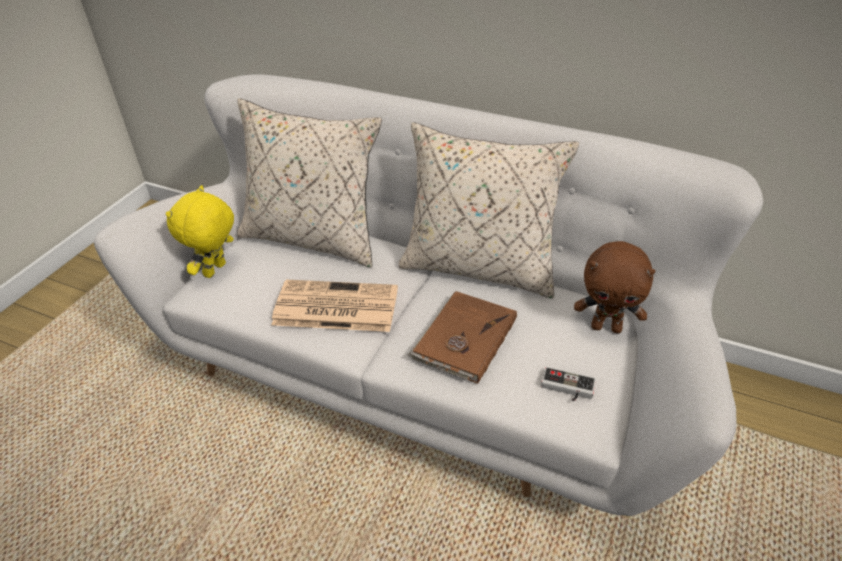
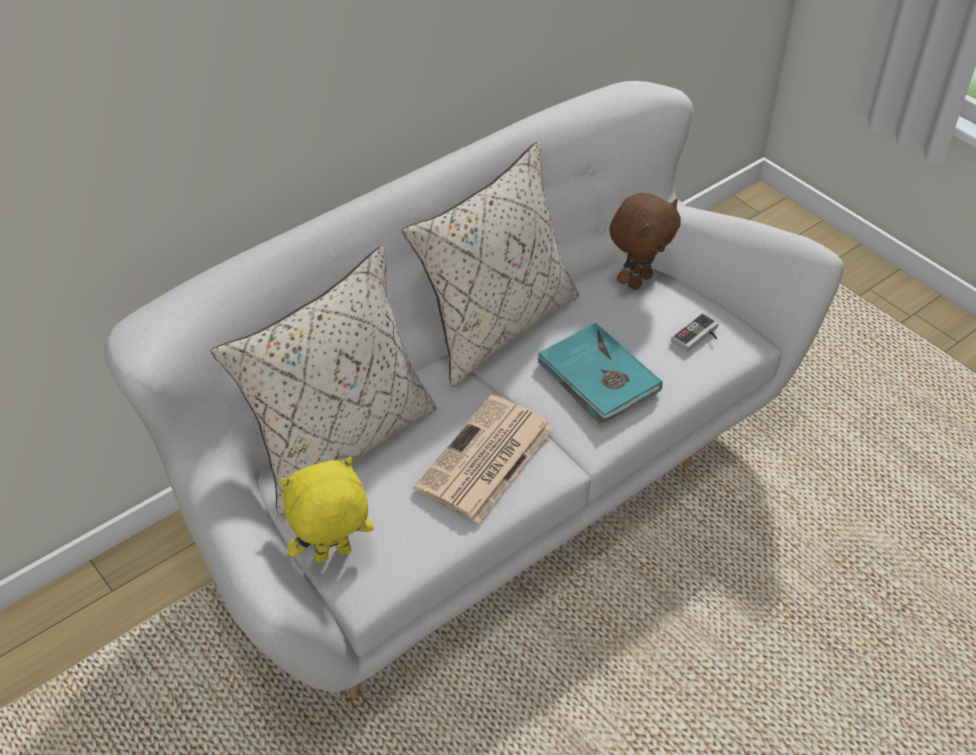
camera: 65 degrees left, 5 degrees up
yellow plush toy [166,185,234,278] -> yellow plush toy turned 105 degrees clockwise [280,457,374,563]
brown book [407,291,517,384] -> turquoise book [537,323,663,425]

